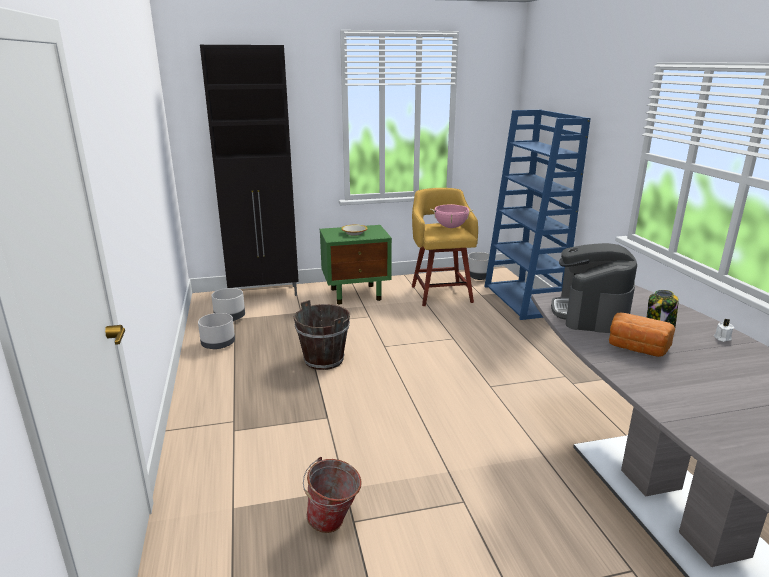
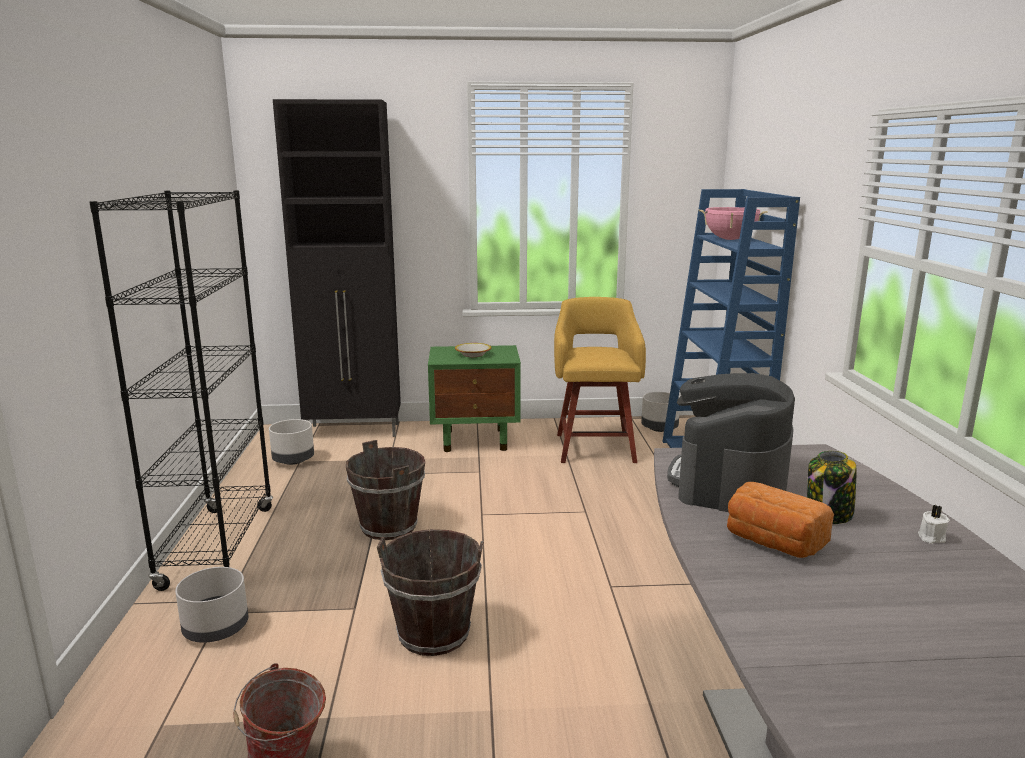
camera: 10 degrees right, 5 degrees down
grey planter [198,313,235,349] -> grey planter moved to [175,567,248,643]
pink cooking pot [430,204,473,228] -> pink cooking pot moved to [699,207,768,240]
none -> black bookcase [90,190,273,591]
none -> brown bucket [377,529,484,656]

